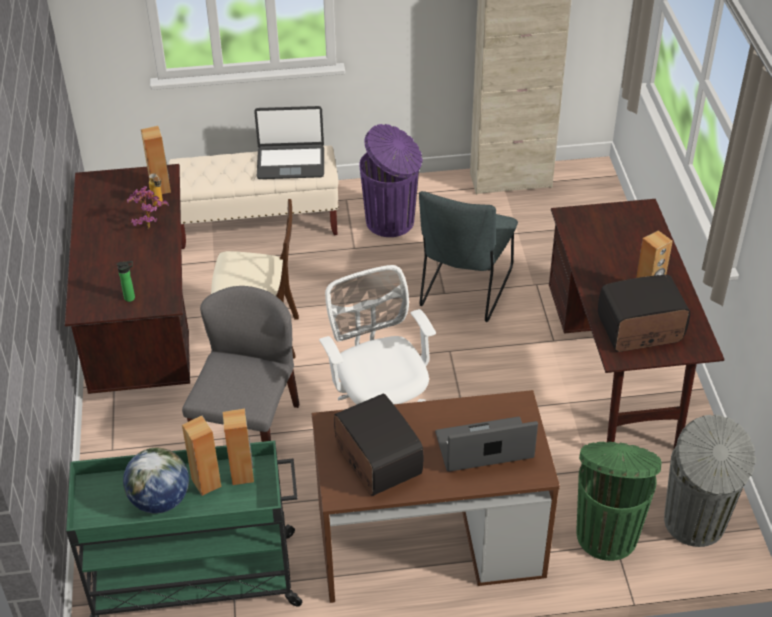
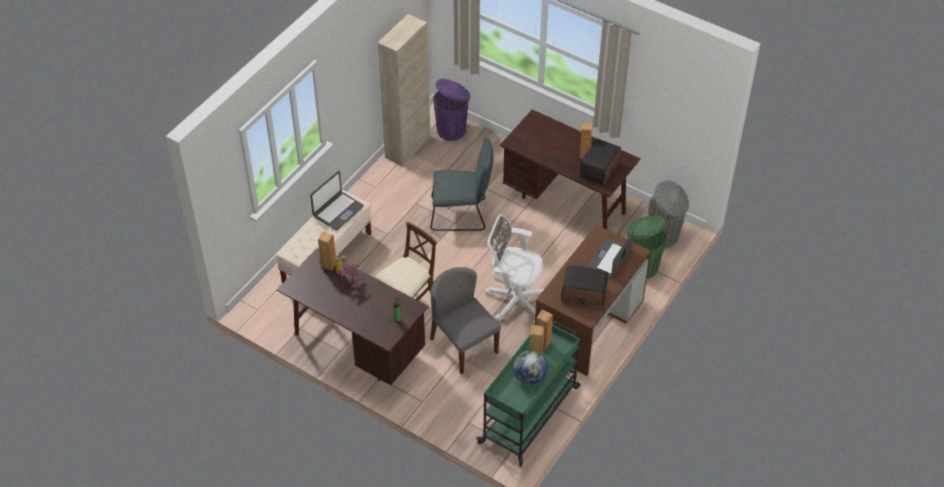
camera: 50 degrees left, 5 degrees up
purple trash can [359,124,422,237] -> purple trash can moved to [433,79,471,141]
grey chair [419,191,518,322] -> grey chair turned 60 degrees counterclockwise [430,137,493,231]

